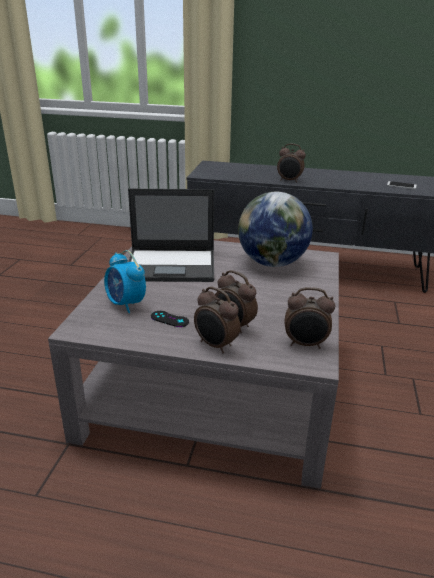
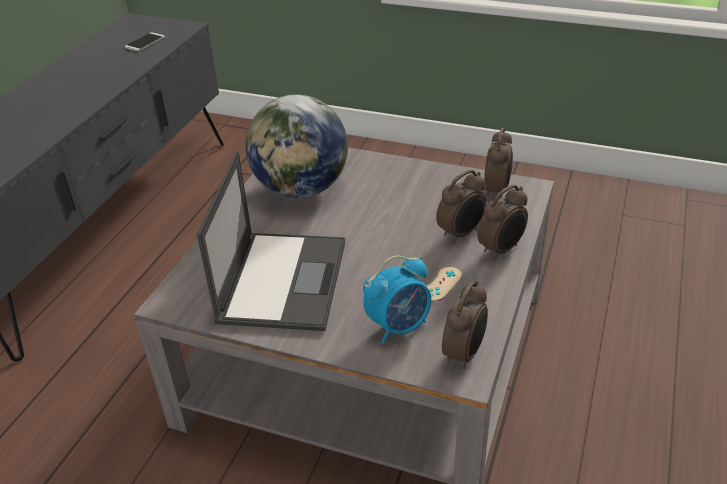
camera: 80 degrees left, 10 degrees up
black game controller [151,311,189,327] -> beige game controller [427,267,462,301]
alarm clock [277,144,306,183] -> alarm clock moved to [442,281,488,369]

